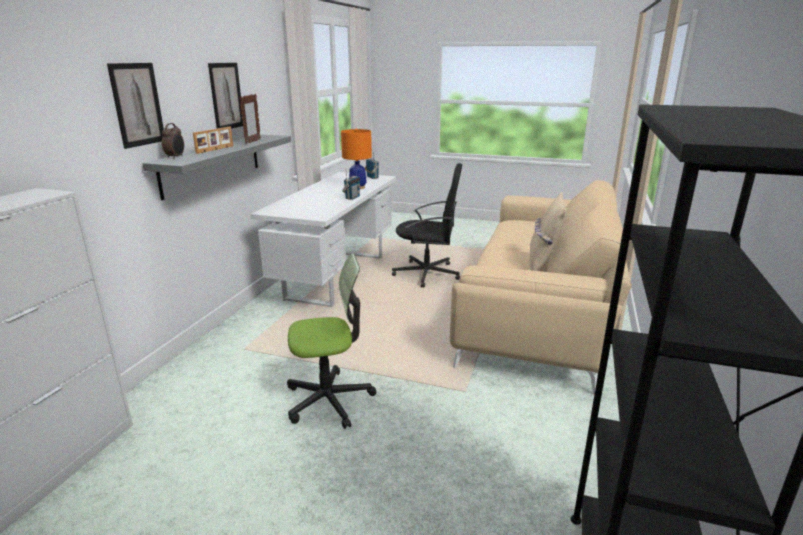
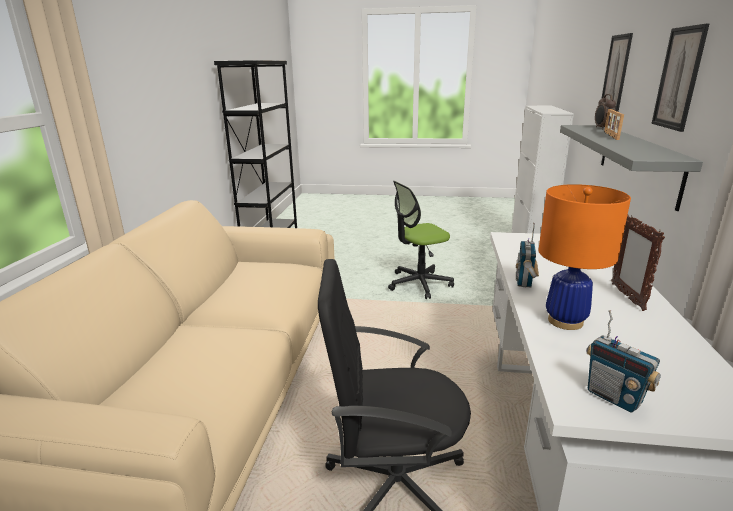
camera: 170 degrees right, 0 degrees up
picture frame [240,94,261,144] -> picture frame moved to [611,215,665,311]
beige pillow [530,192,567,271] -> none

